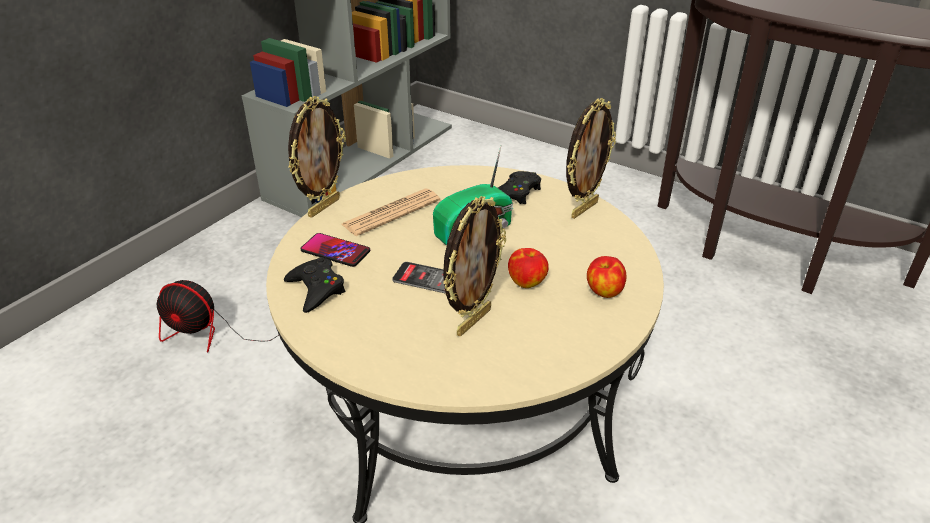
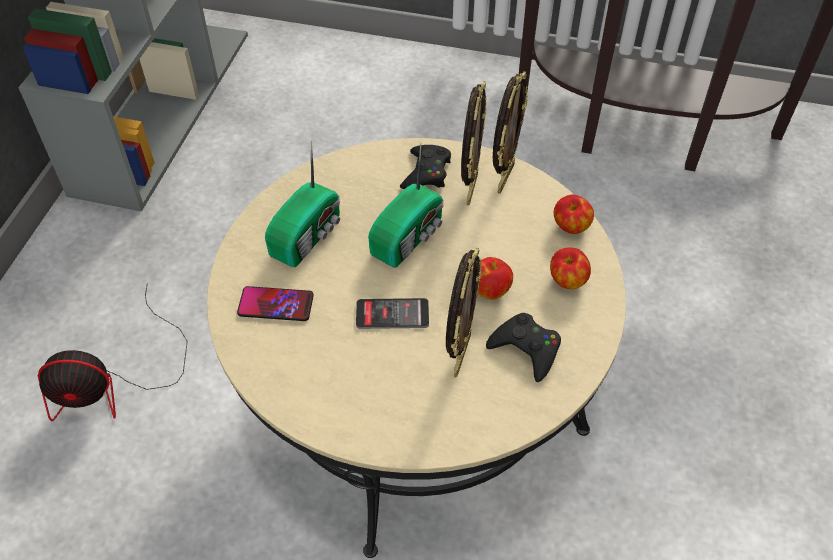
camera: 20 degrees left, 15 degrees up
black game controller [284,257,345,313] -> black game controller moved to [486,313,561,382]
picture frame [288,96,346,218] -> picture frame moved to [461,81,486,205]
newspaper [341,189,440,236] -> radio [265,141,340,267]
none -> apple [554,194,594,234]

